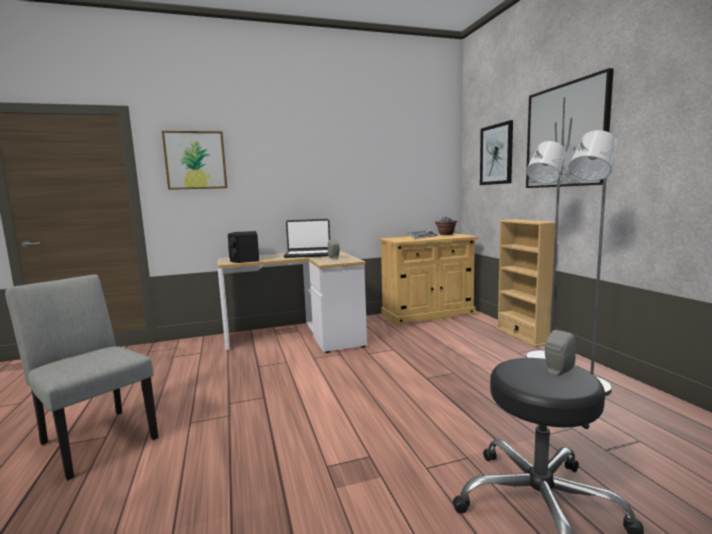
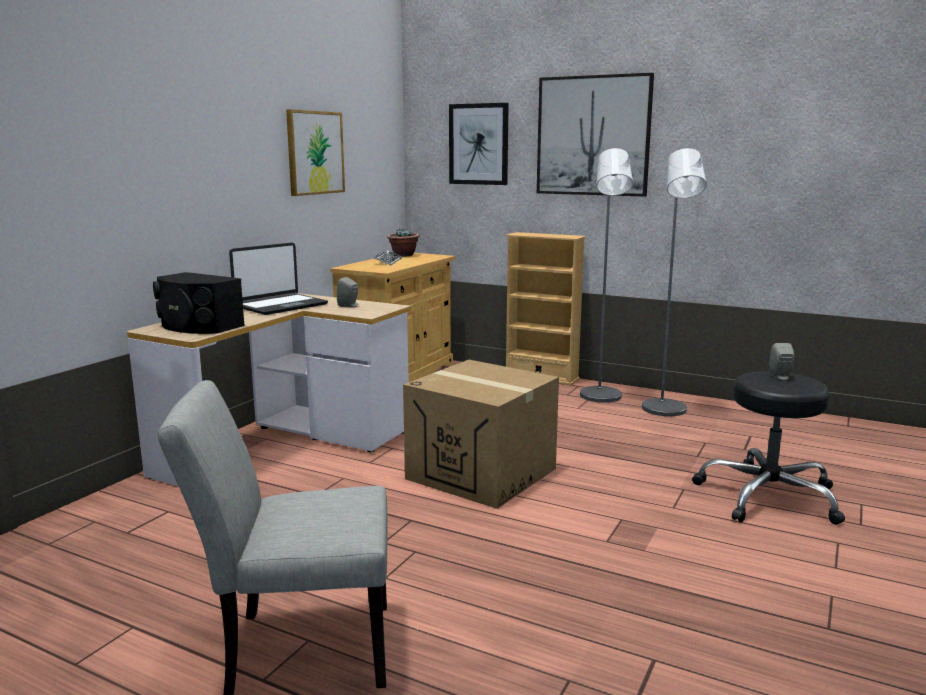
camera: 45 degrees left, 5 degrees up
picture [162,131,227,190] -> picture moved to [286,109,345,196]
none -> cardboard box [403,360,559,509]

